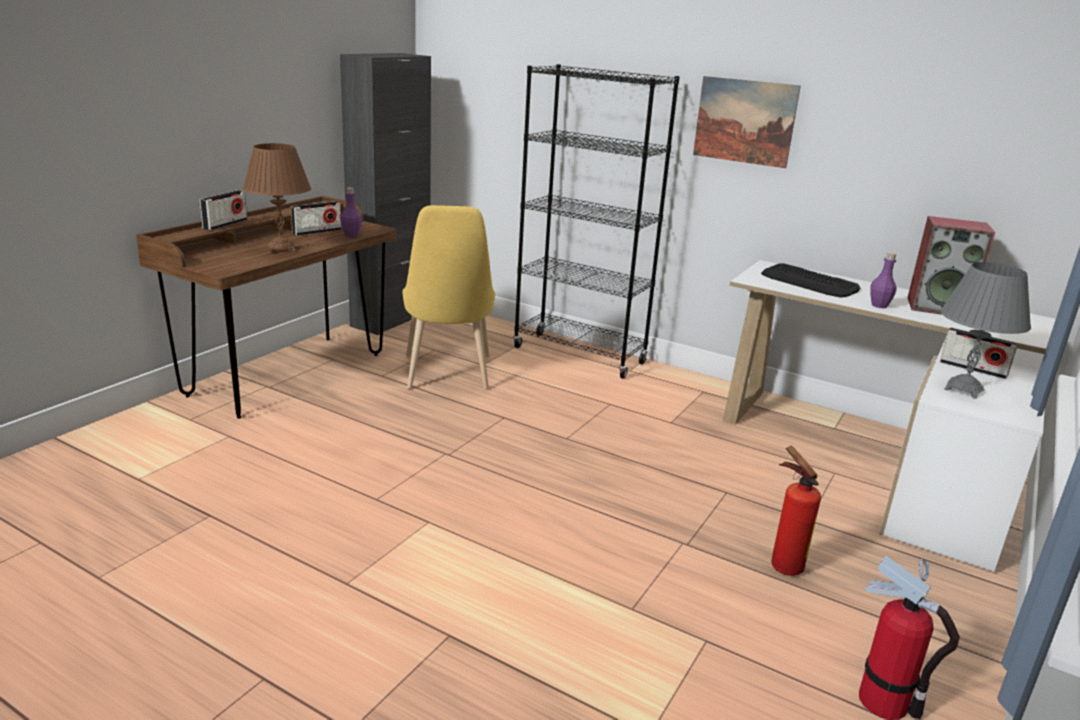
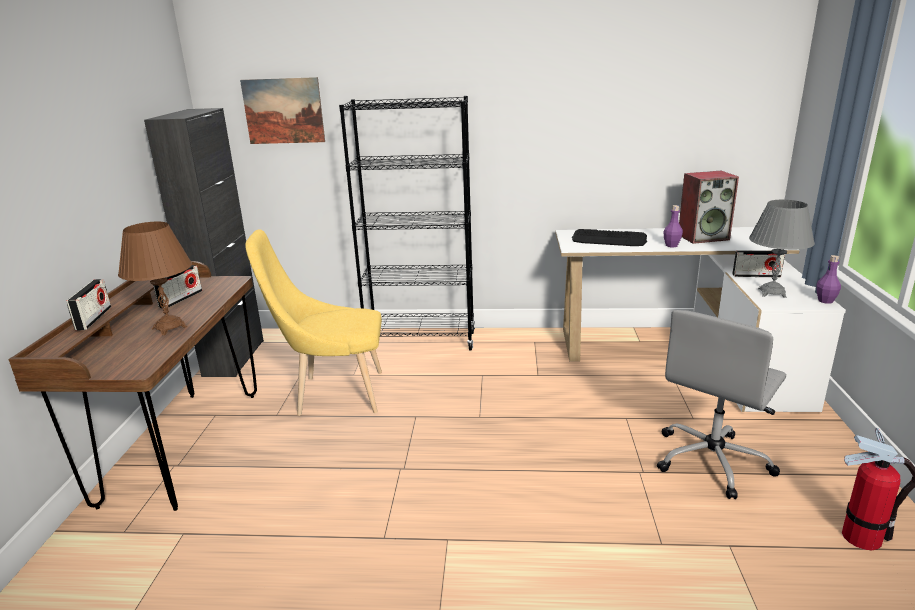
camera: 25 degrees left, 0 degrees up
purple bottle [340,187,362,237] -> purple bottle moved to [817,255,841,304]
yellow chair [403,205,495,389] -> yellow chair turned 120 degrees clockwise [245,229,382,416]
picture [693,76,801,168] -> picture moved to [240,77,325,144]
fire extinguisher [771,445,821,576] -> grey office chair [657,310,786,499]

